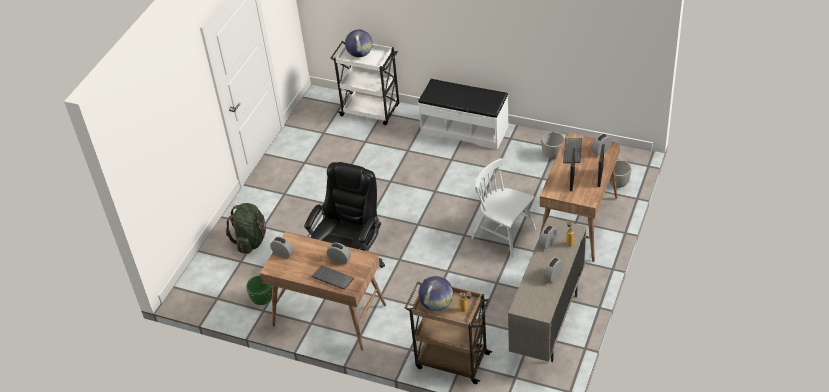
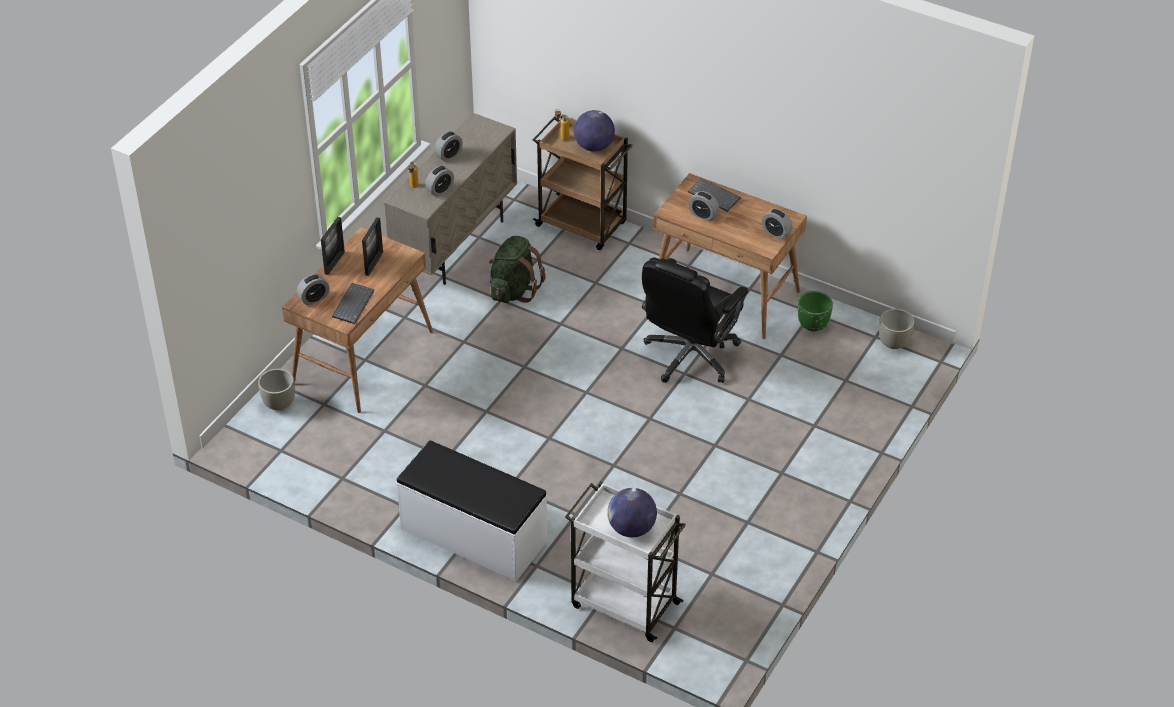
camera: 175 degrees left, 0 degrees up
green backpack [226,203,266,254] -> green backpack moved to [489,236,546,303]
white chair [471,158,536,257] -> none
grey planter [541,132,564,159] -> grey planter moved to [879,308,915,349]

